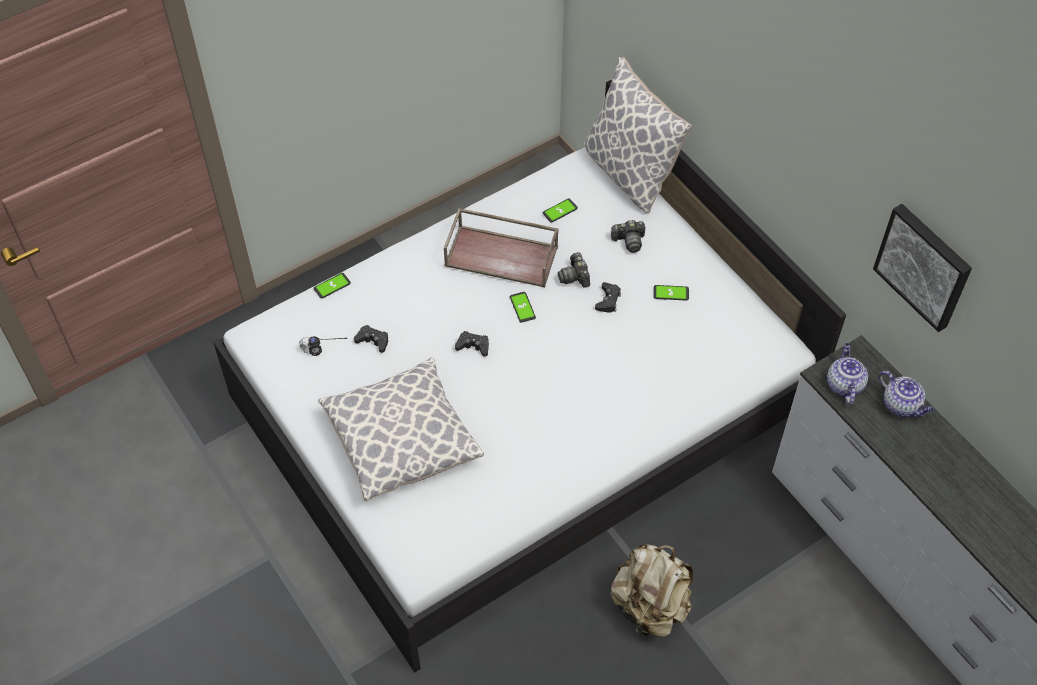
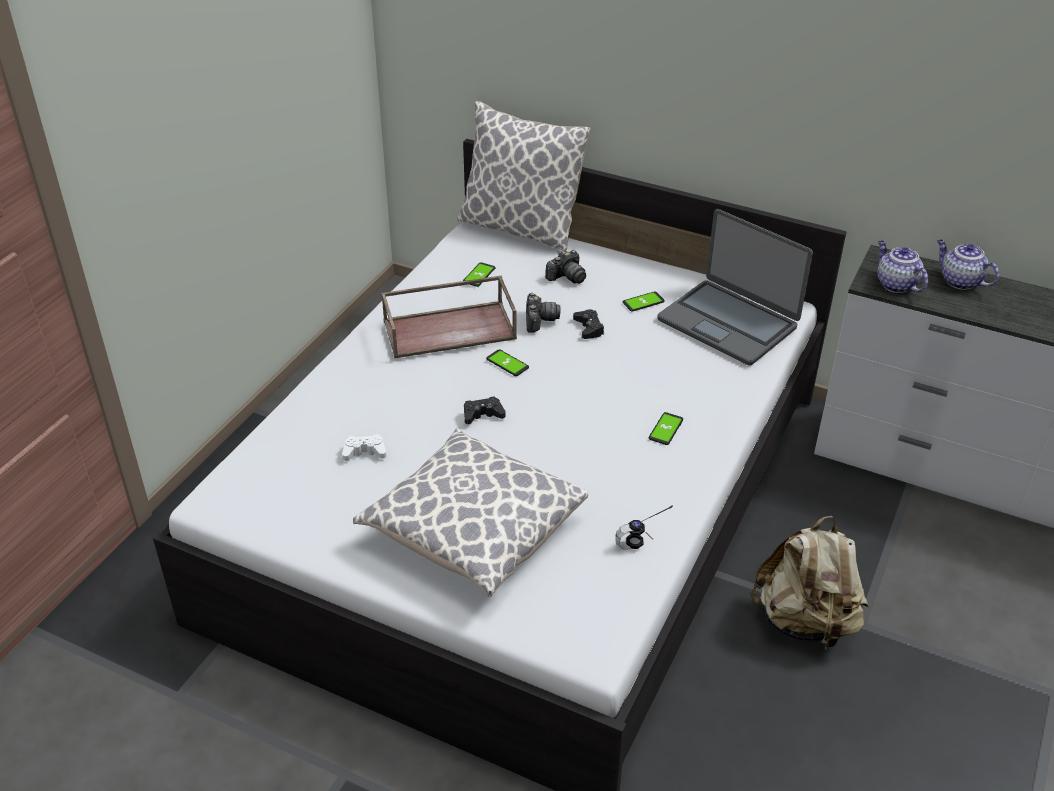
camera: 30 degrees left, 15 degrees down
headphones [299,336,348,356] -> headphones moved to [615,505,673,549]
phone [314,273,351,299] -> phone moved to [649,412,683,445]
black game controller [354,325,388,353] -> white game controller [342,434,386,461]
camera [558,252,590,288] -> camera turned 135 degrees counterclockwise [526,293,560,333]
picture [873,204,972,332] -> none
teapot [879,371,934,418] -> teapot turned 150 degrees counterclockwise [937,239,999,290]
none -> laptop [657,209,813,366]

